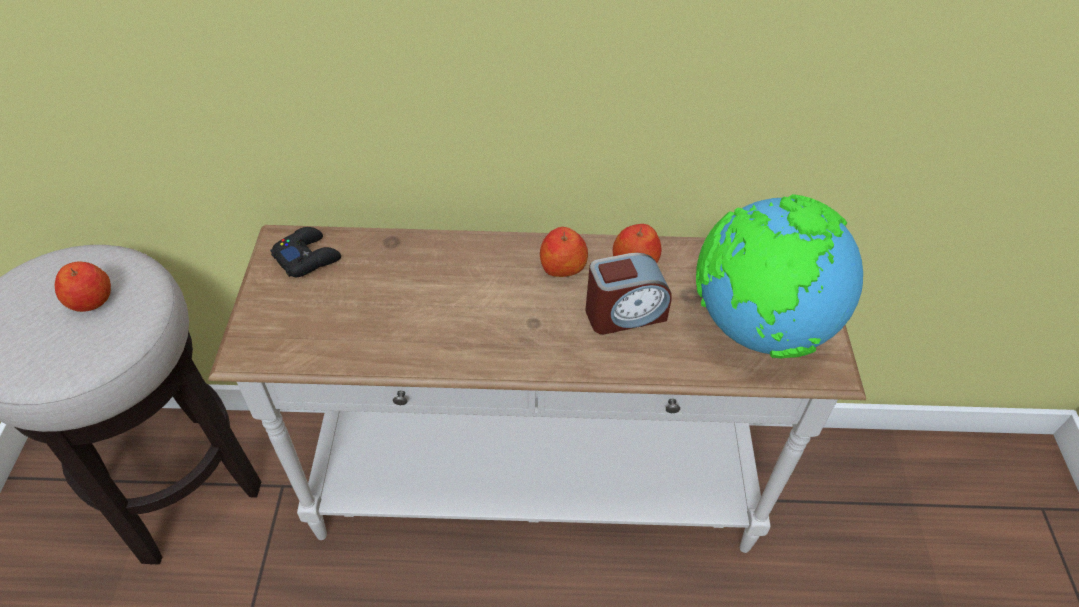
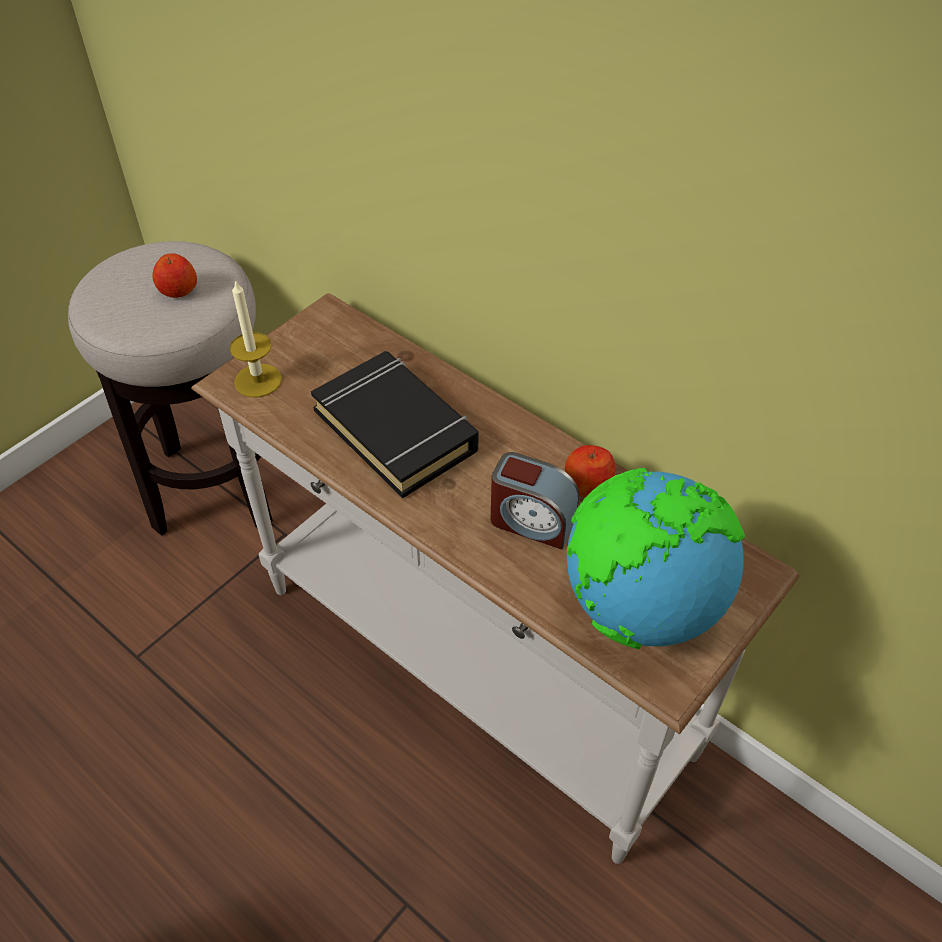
camera: 40 degrees right, 0 degrees up
black game controller [270,227,341,277] -> none
apple [540,227,588,277] -> none
none -> candle [229,279,282,397]
none -> black book [311,351,478,498]

